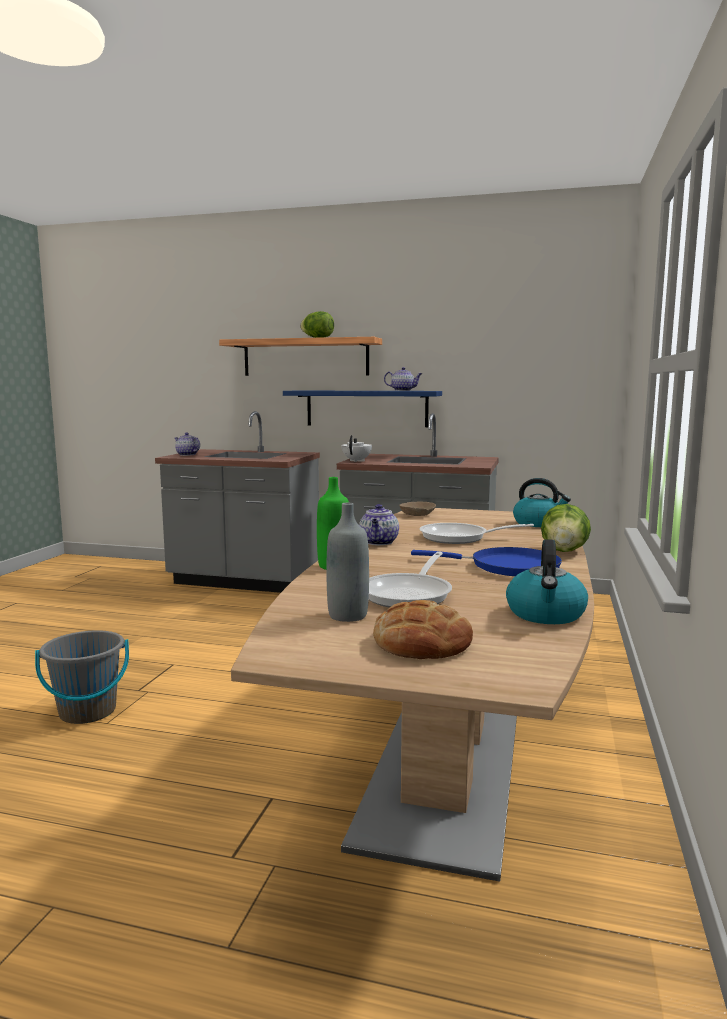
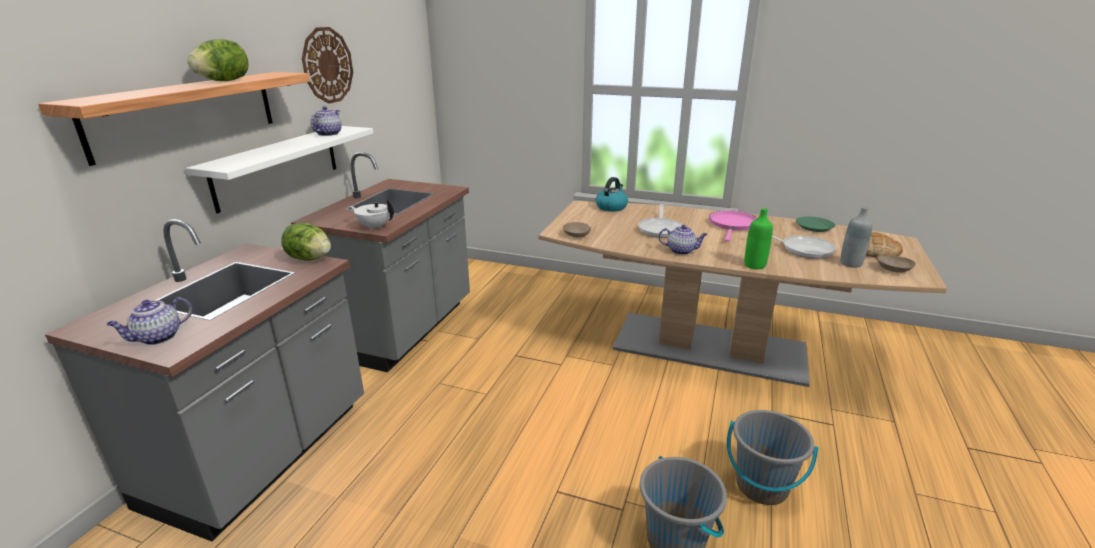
camera: 85 degrees left, 15 degrees up
blue shelf [283,391,442,427] -> white shelf [185,126,373,214]
blue frying pan [411,547,562,576] -> pink frying pan [709,210,757,242]
kettle [506,539,588,624] -> green plate [796,217,835,232]
lettuce [541,504,591,552] -> lettuce moved to [281,223,331,261]
none -> wall clock [302,27,353,104]
none -> grey bucket [727,410,819,505]
none -> beige bowl [877,255,916,272]

